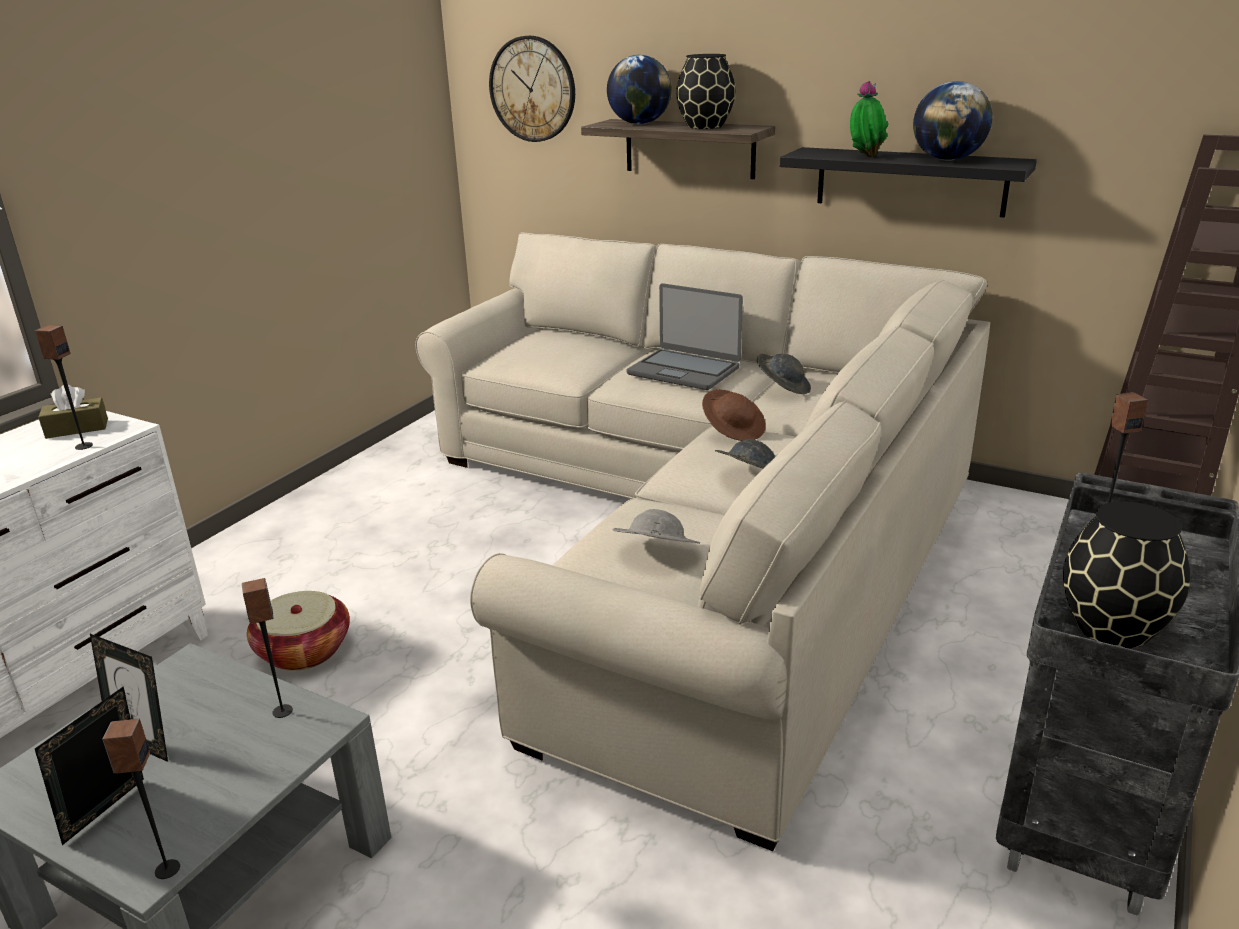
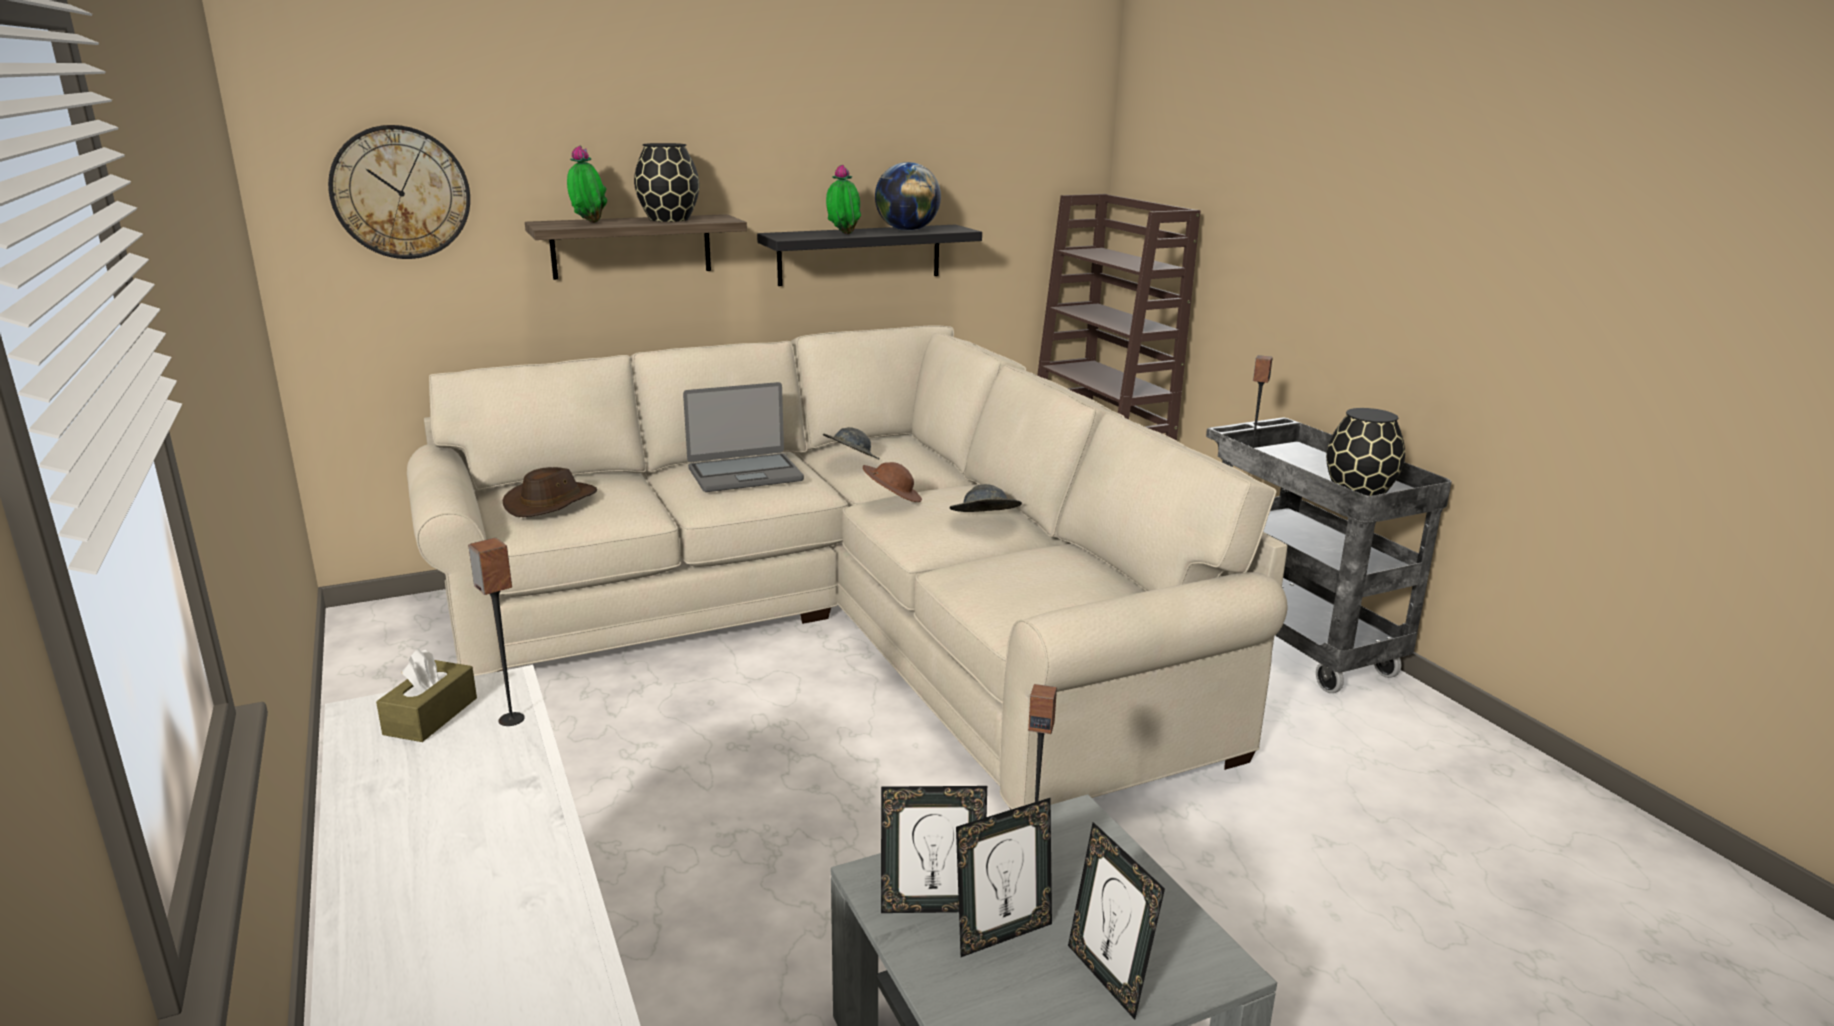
camera: 55 degrees left, 5 degrees down
speaker [102,719,180,879] -> none
basket [247,591,350,671] -> none
globe [607,55,672,124] -> potted plant [567,146,607,223]
grey hat [613,509,700,544] -> none
none -> brown hat [502,467,597,517]
none -> picture frame [881,786,987,913]

